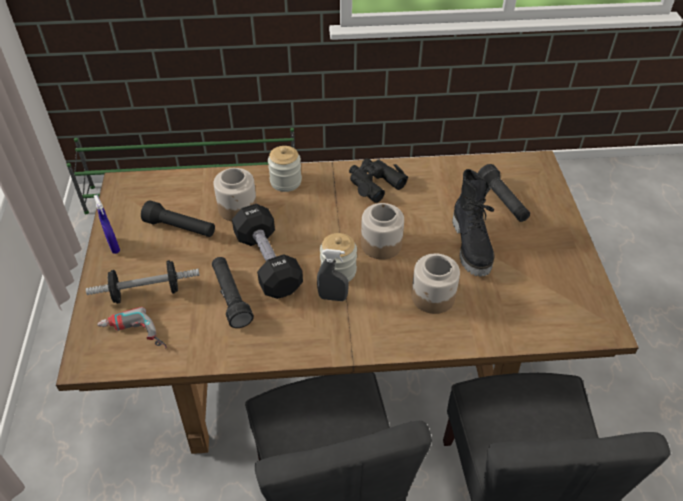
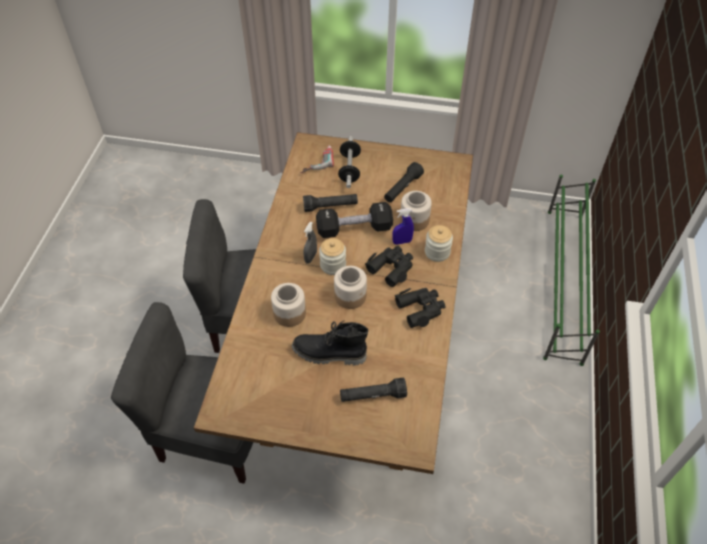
camera: 105 degrees right, 5 degrees up
blue spray bottle [94,195,120,254] -> blue spray bottle moved to [392,208,414,245]
none -> black binoculars [365,246,413,287]

